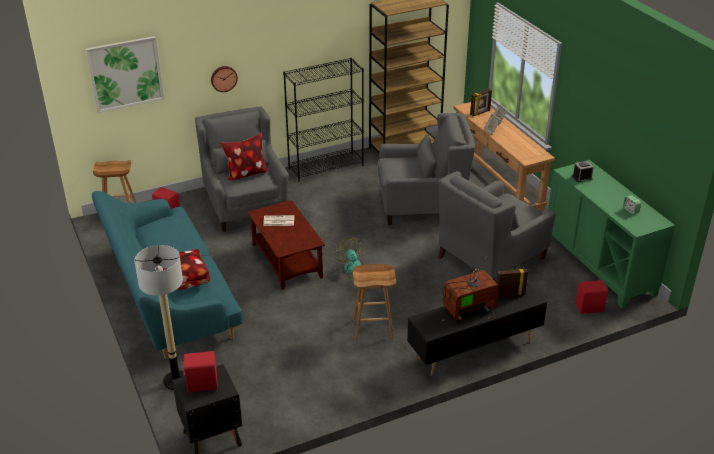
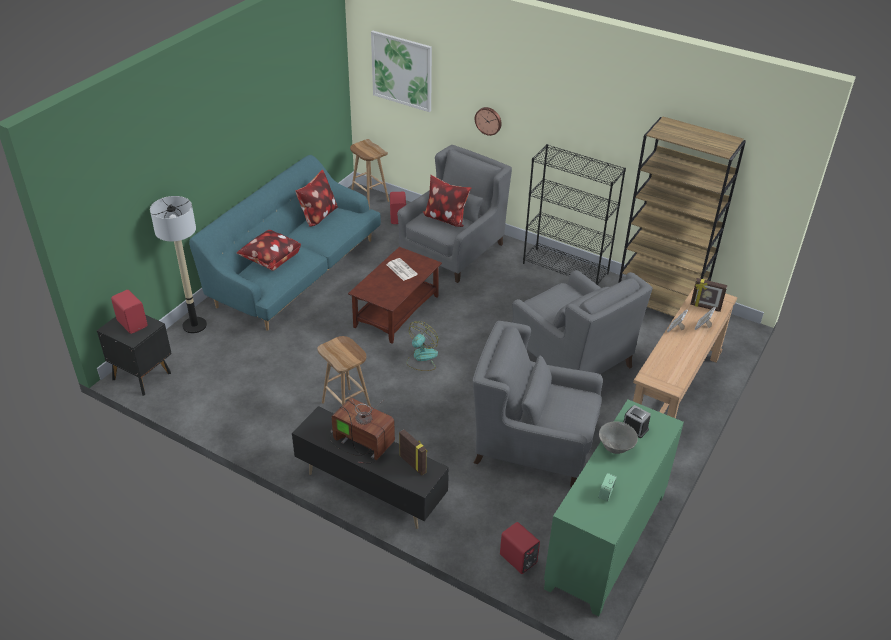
camera: 55 degrees right, 5 degrees up
none -> pillow [295,170,338,227]
none -> grey bowl [599,421,638,454]

